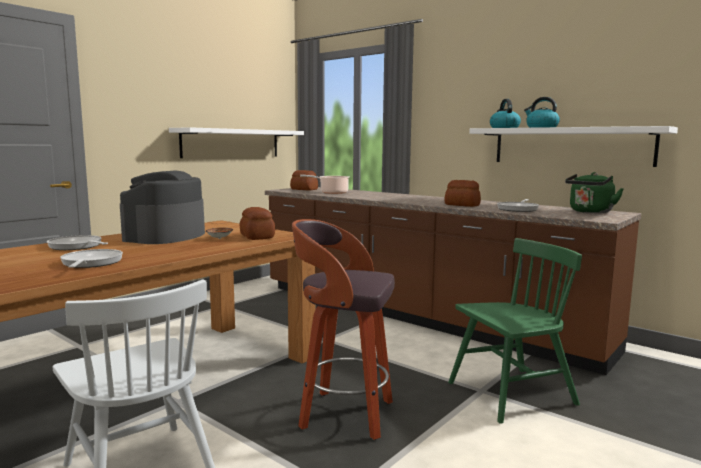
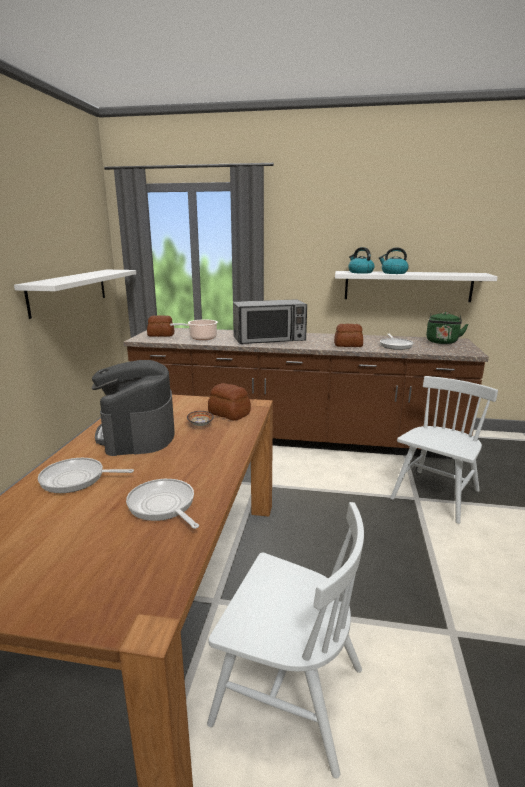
camera: 30 degrees left, 10 degrees up
stool [292,219,395,440] -> none
green chair [448,238,582,424] -> white chair [390,376,498,524]
none -> microwave [233,299,307,344]

